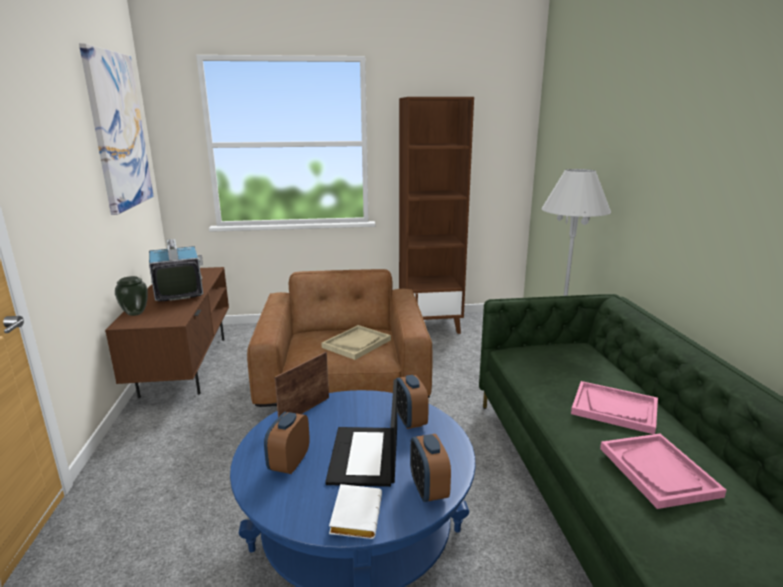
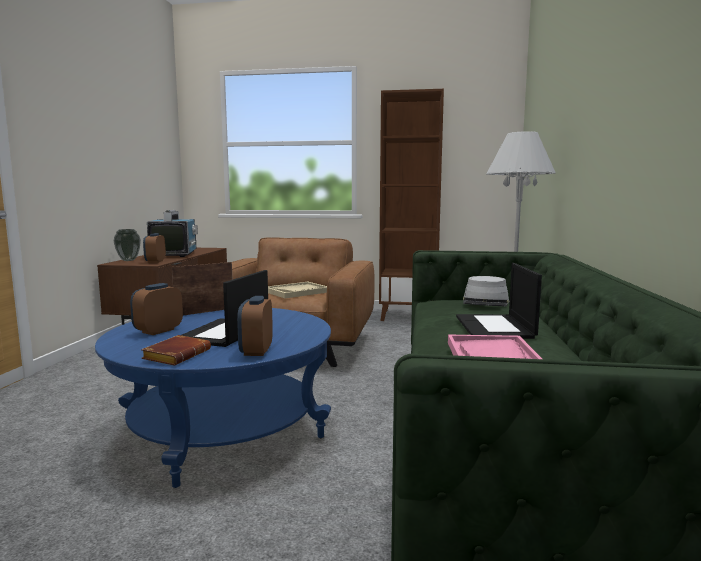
camera: 15 degrees right, 10 degrees down
picture [79,43,154,215] -> none
white book [329,484,382,539] -> brown book [141,335,211,365]
alarm clock [396,375,429,429] -> alarm clock moved to [143,233,166,263]
pink tray [571,381,658,434] -> laptop [456,263,542,339]
none -> grey hat [463,276,510,307]

